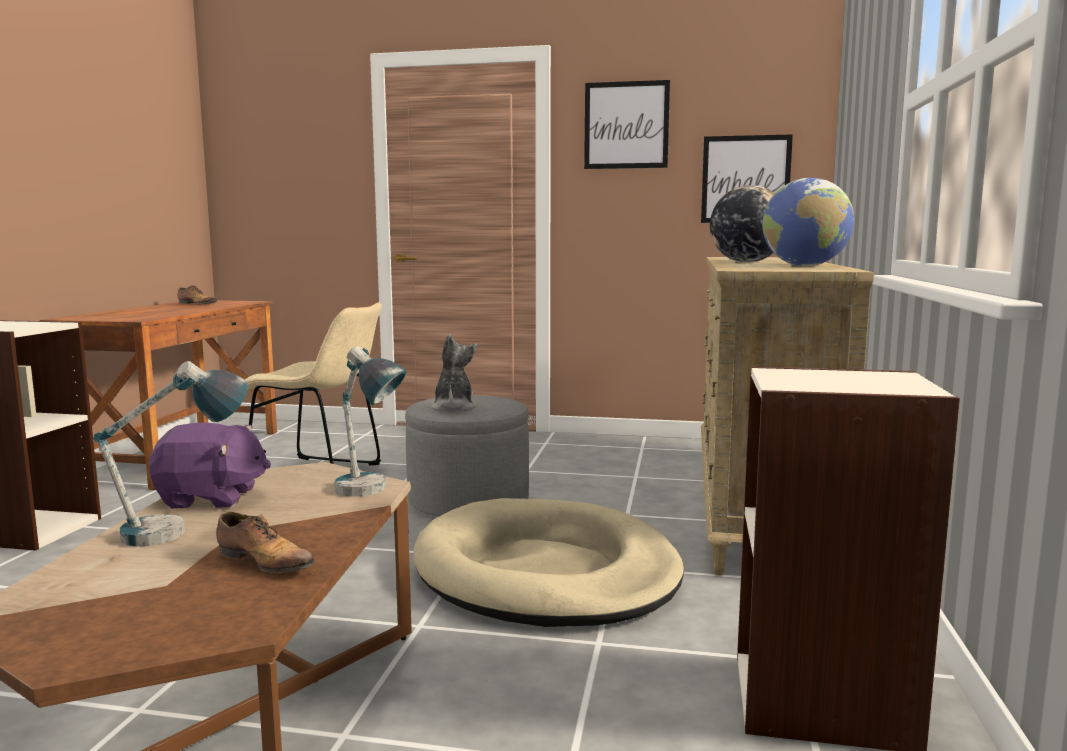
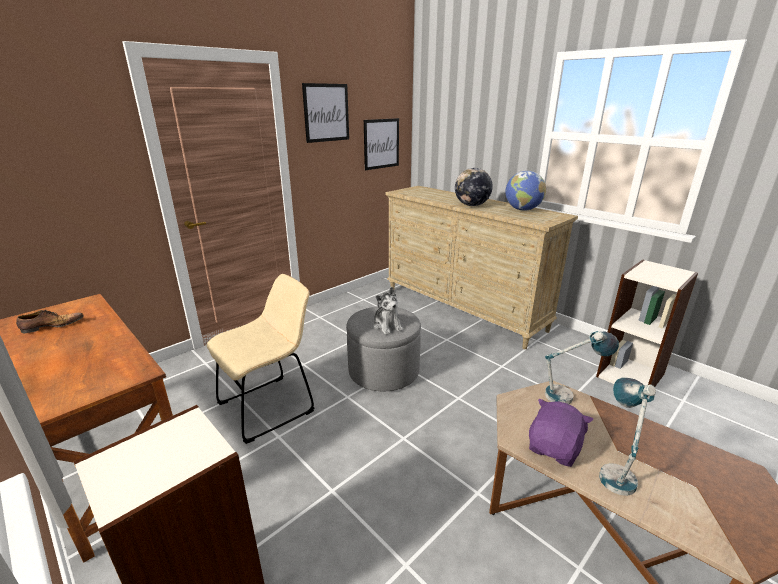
camera: 55 degrees left, 15 degrees up
shoe [216,512,315,574] -> none
beige dog bed [414,498,684,627] -> none
plush toy [431,334,477,411] -> plush toy turned 150 degrees counterclockwise [373,287,403,335]

